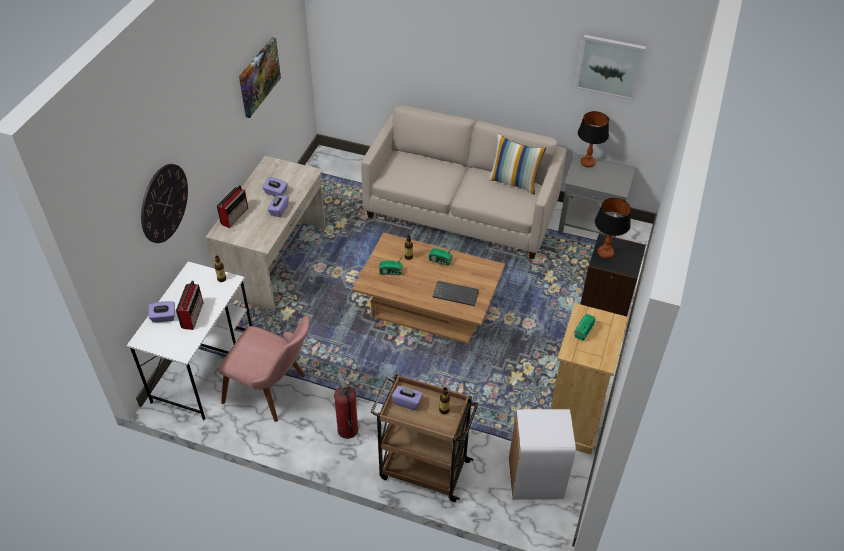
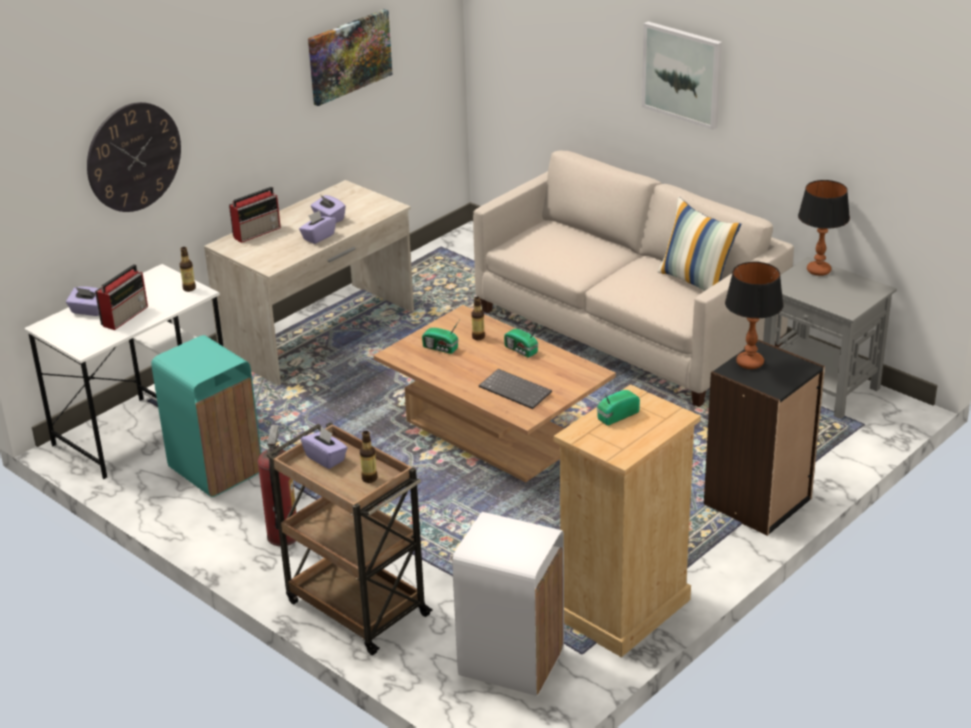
camera: 25 degrees right, 15 degrees down
pink chair [218,316,310,422] -> turquoise trash can [151,335,262,497]
picture [575,35,646,101] -> picture moved to [642,21,722,130]

